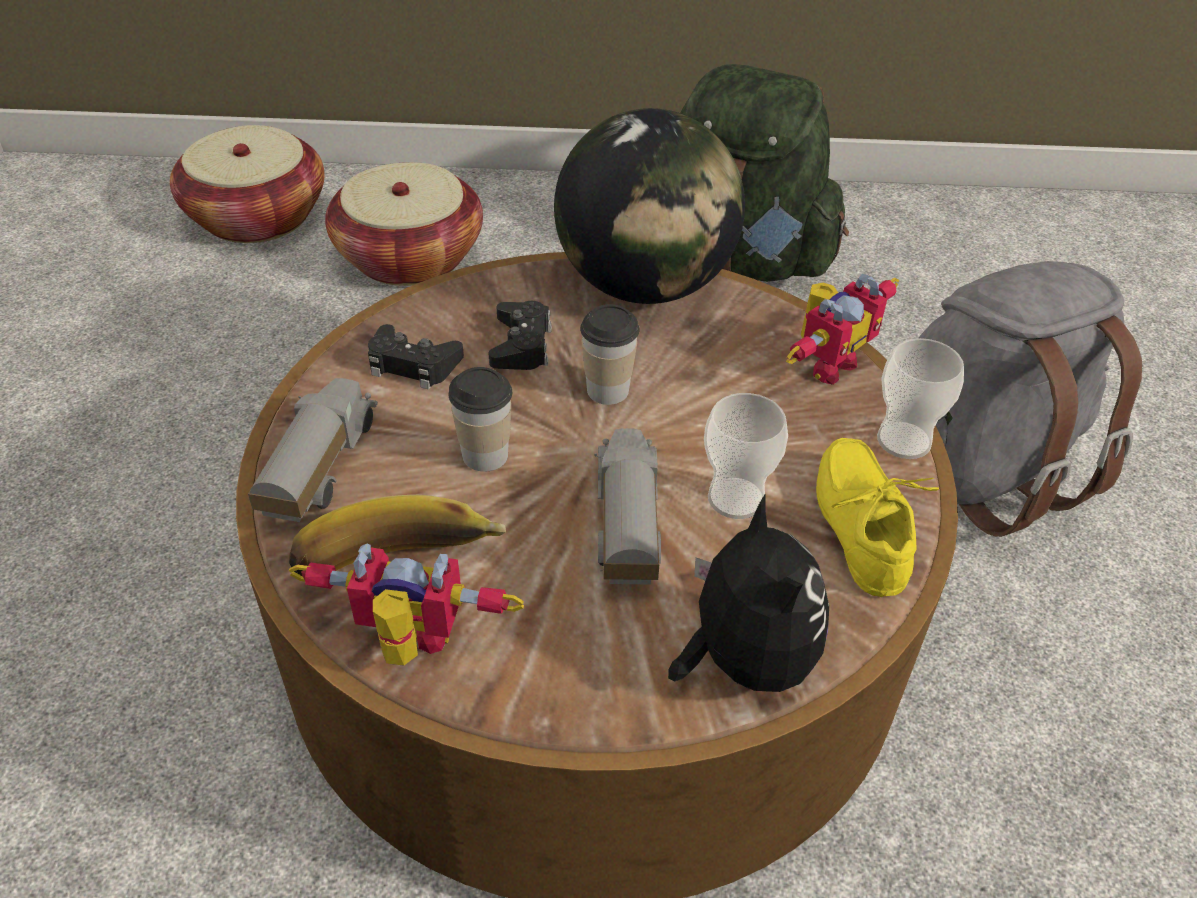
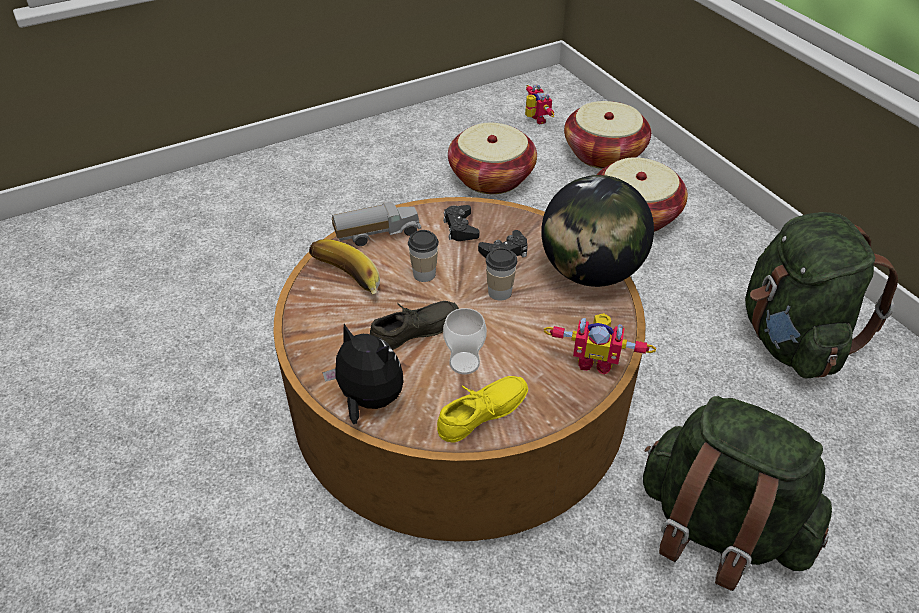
camera: 60 degrees right, 0 degrees up
toy robot [289,544,524,666] -> toy robot moved to [525,85,554,124]
toy truck [594,428,661,585] -> grey shoe [370,301,459,350]
plush toy [668,493,829,692] -> plush toy turned 105 degrees counterclockwise [322,324,403,424]
cup [877,338,964,459] -> none
grey backpack [919,261,1142,537] -> green backpack [643,396,832,591]
none -> basket [448,123,537,194]

